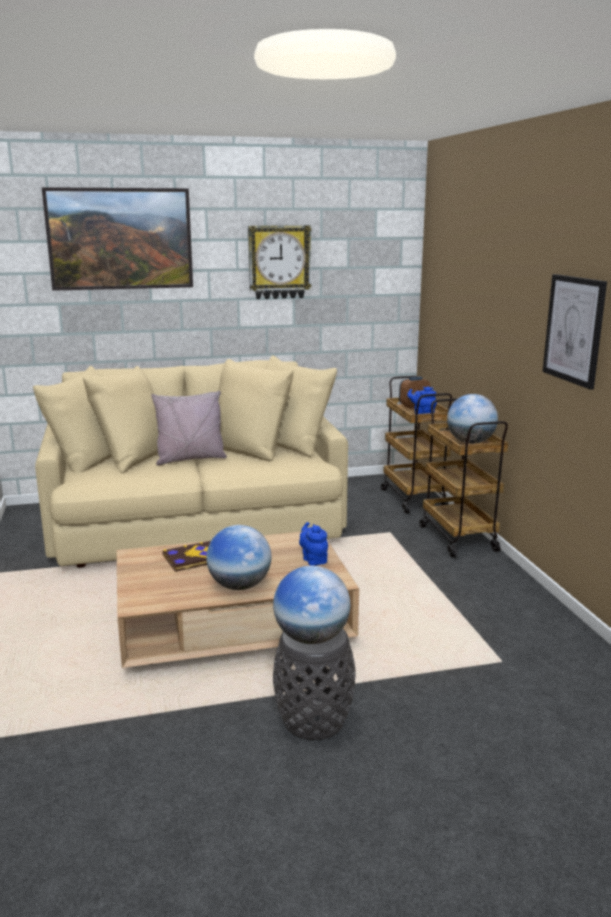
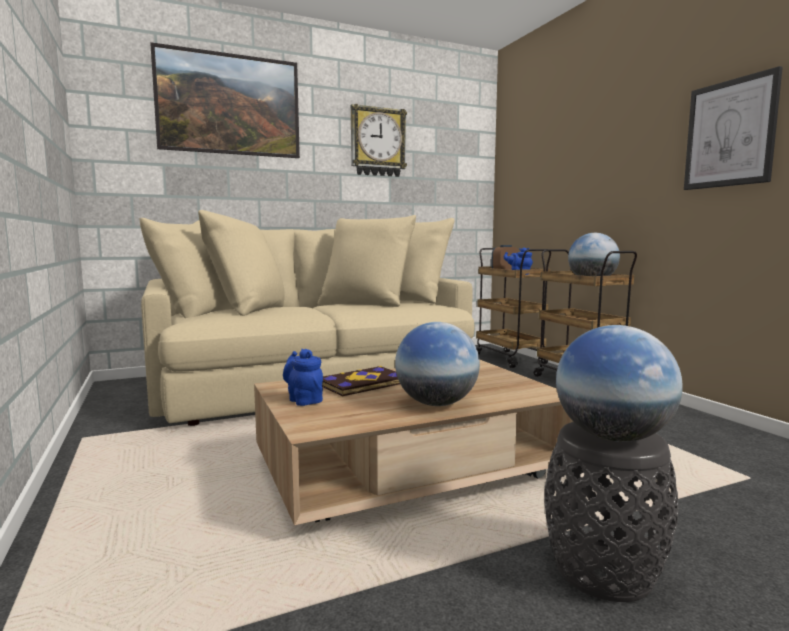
camera: 10 degrees left, 10 degrees down
purple pillow [151,391,227,465] -> none
blue teapot [299,522,328,566] -> blue teapot moved to [283,349,323,406]

